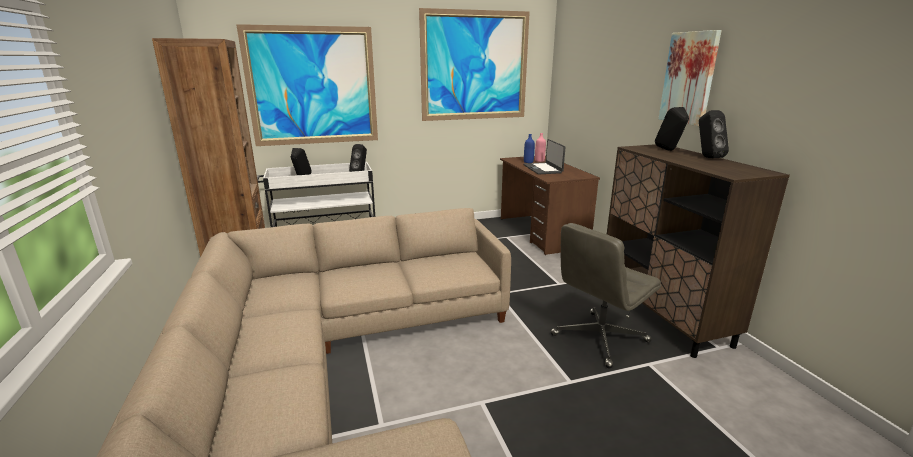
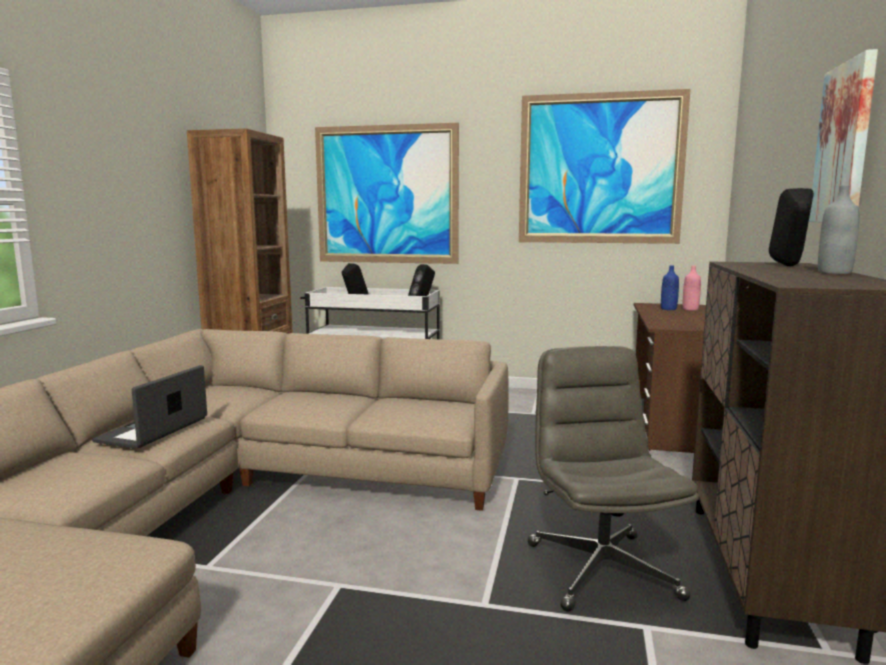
camera: 30 degrees right, 10 degrees down
laptop [524,139,565,175] -> laptop moved to [92,365,207,449]
grey office chair [551,223,661,368] -> grey office chair turned 90 degrees clockwise [528,346,699,612]
black speaker [699,110,729,158] -> grey bottle [818,185,860,274]

